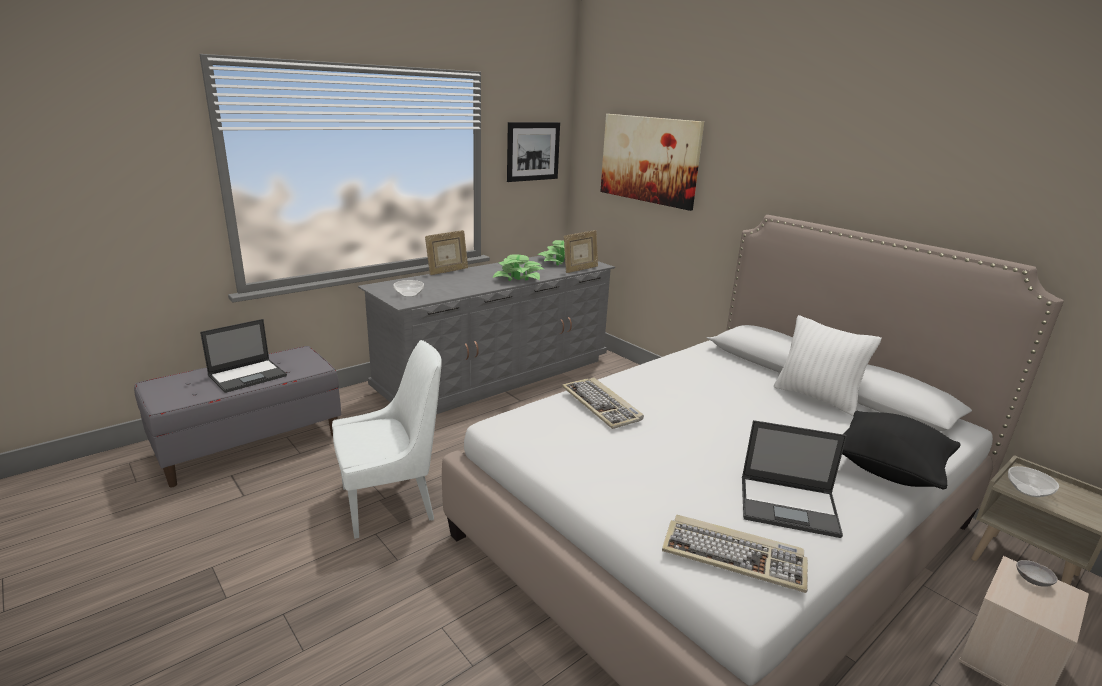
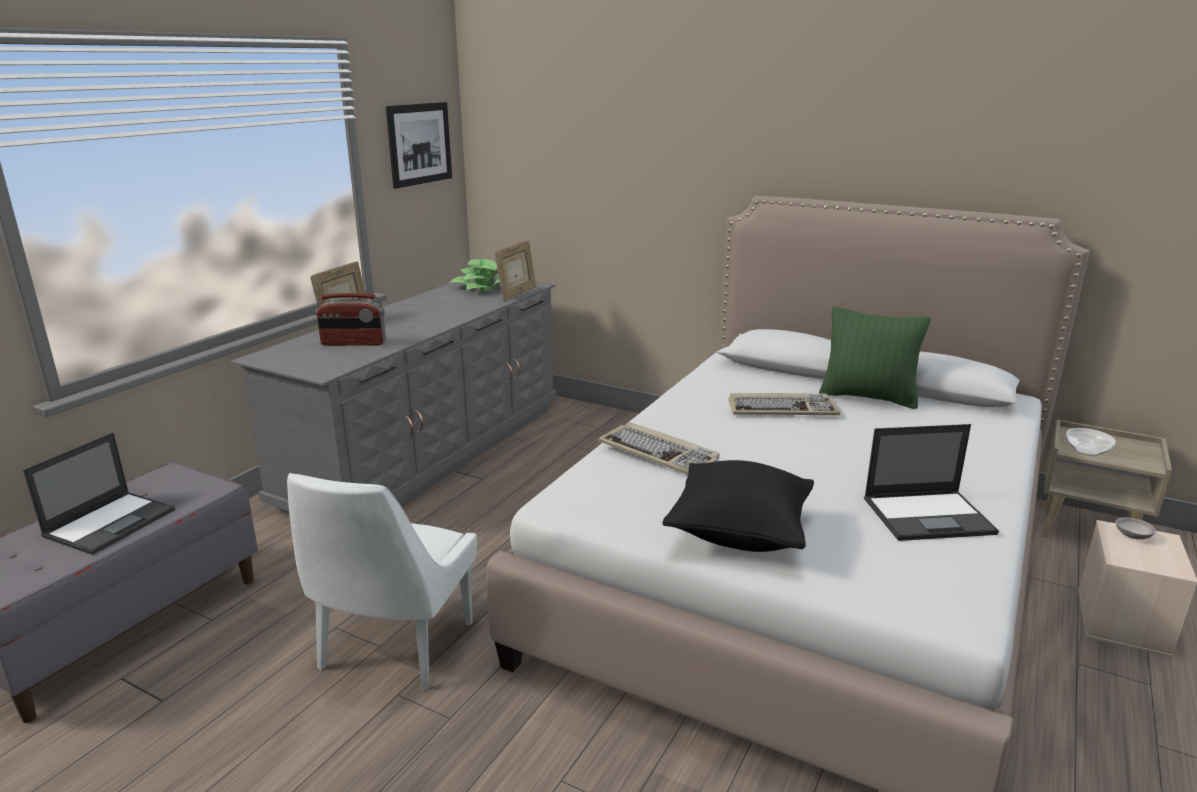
camera: 20 degrees left, 0 degrees up
white chair [332,340,442,539] -> white chair turned 150 degrees clockwise [287,473,477,690]
bowl [394,280,424,297] -> none
potted plant [493,254,544,281] -> none
picture [600,114,704,211] -> none
keyboard [662,515,808,593] -> keyboard moved to [728,393,840,415]
white pillow [774,315,882,416] -> green pillow [819,307,931,409]
black pillow [842,411,961,489] -> black pillow moved to [662,460,814,552]
none -> radio [315,293,386,346]

